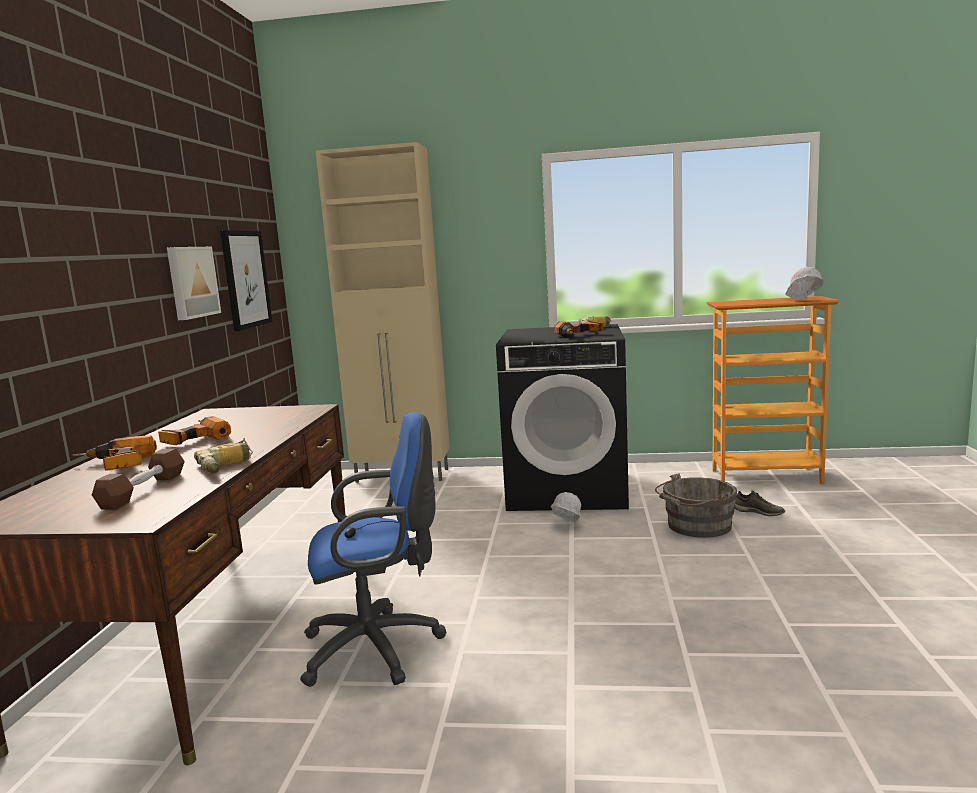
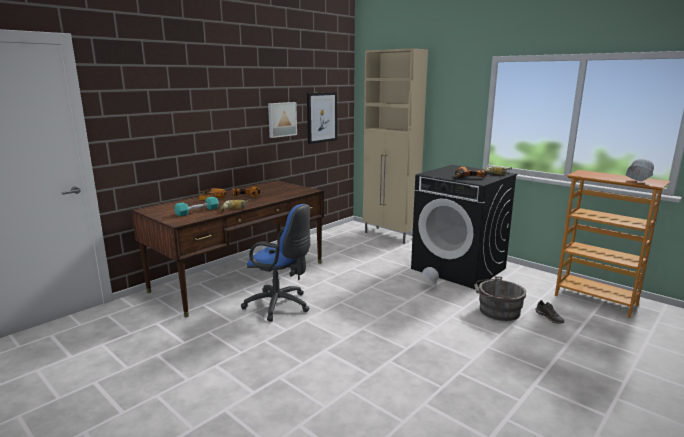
camera: 35 degrees right, 5 degrees up
brown dumbbell [92,449,185,510] -> turquoise dumbbell [174,197,219,216]

